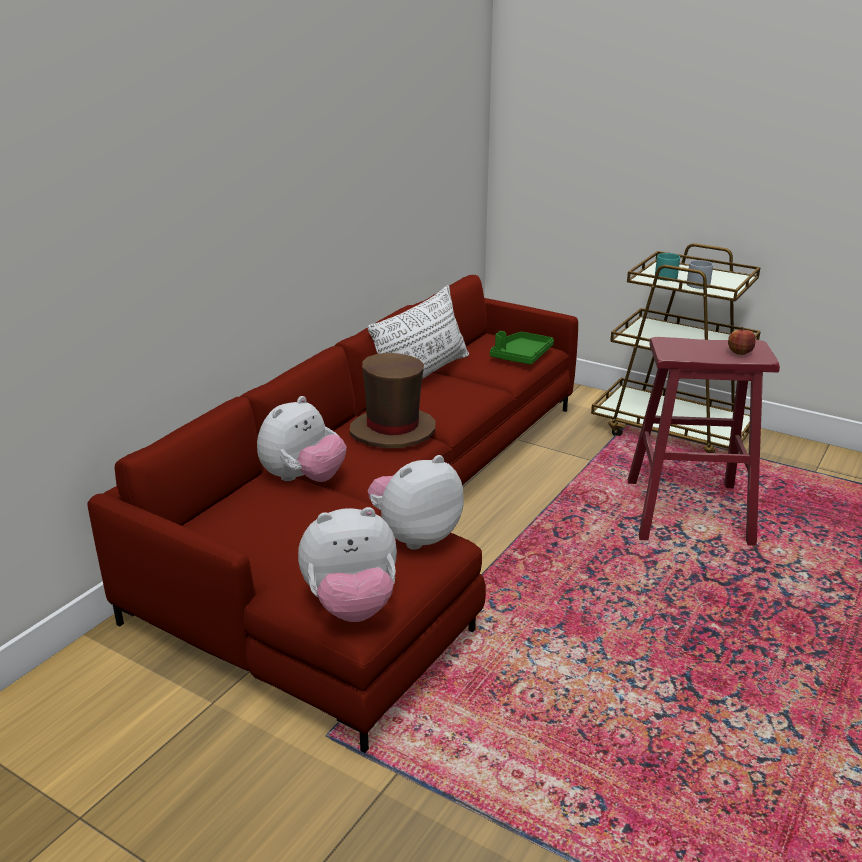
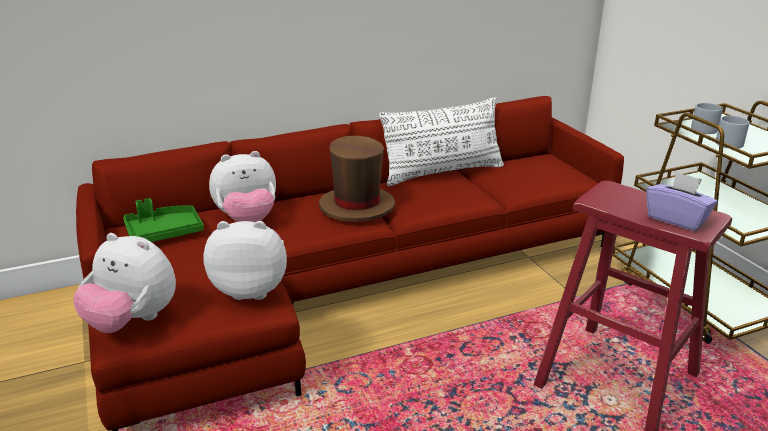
camera: 35 degrees right, 0 degrees up
green tray [490,331,554,365] -> green tray moved to [123,198,204,242]
turquoise mug [655,253,680,281] -> grey mug [691,103,723,134]
apple [728,327,756,355] -> purple tissue box [646,172,718,231]

